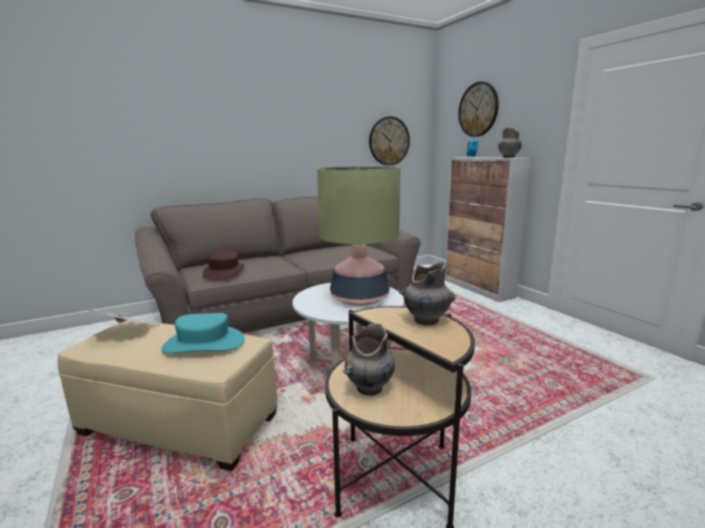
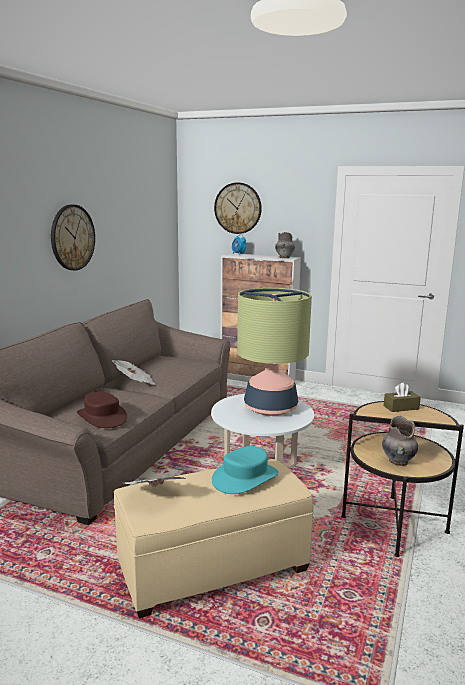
camera: 40 degrees left, 0 degrees up
wall clock [369,116,410,166] -> wall clock moved to [51,204,95,271]
grey vase [399,262,455,325] -> brown tissue box [384,382,421,412]
none -> newspaper [112,360,156,385]

